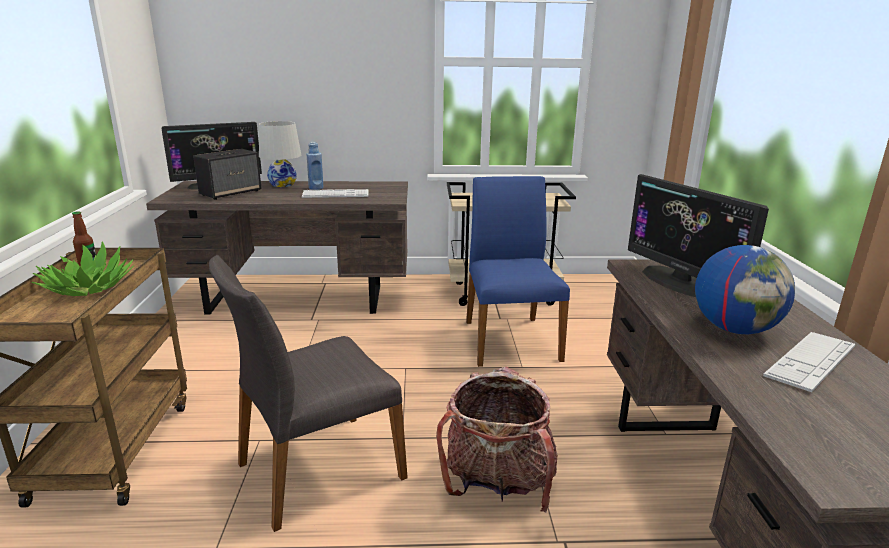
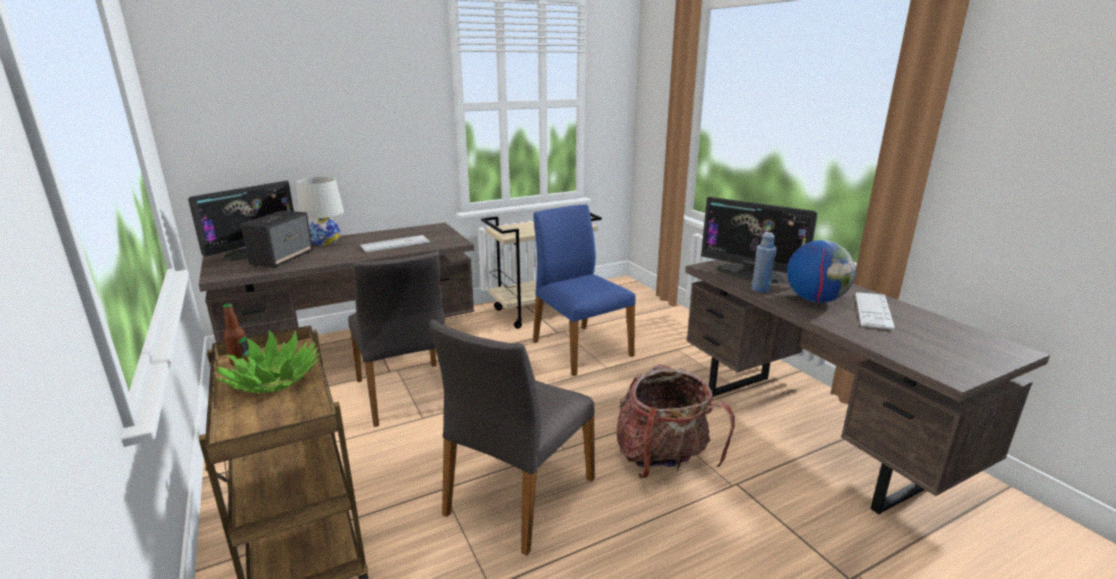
camera: 25 degrees left, 0 degrees up
blue bottle [306,142,324,190] -> blue bottle moved to [751,232,777,292]
none -> grey chair [348,251,445,427]

